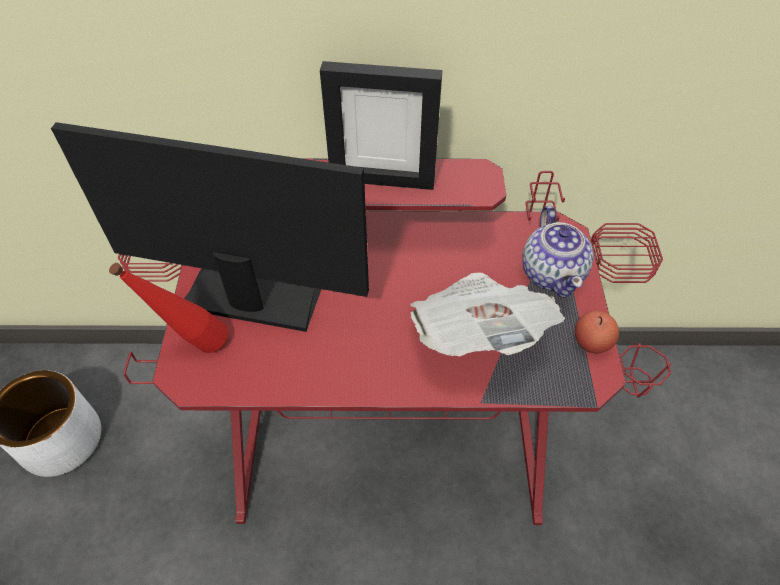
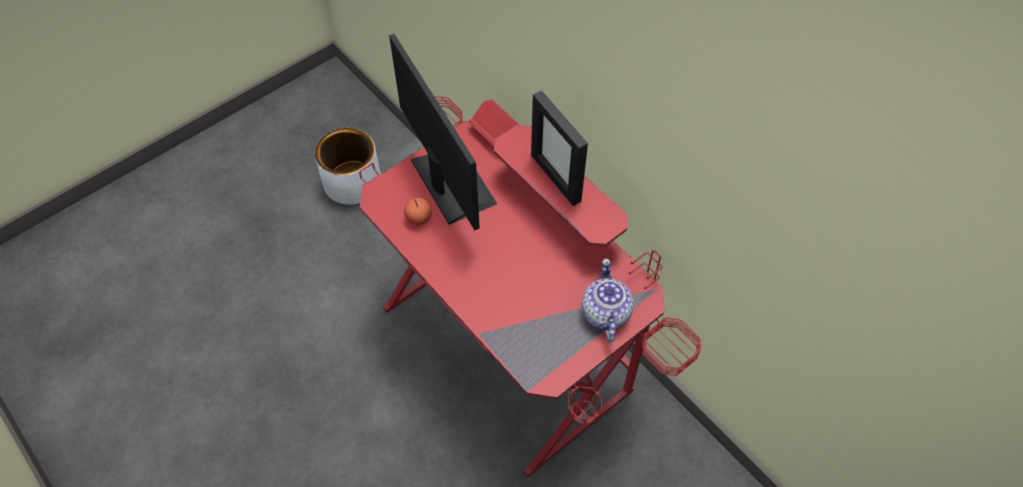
camera: 50 degrees right, 5 degrees up
red bottle [109,263,228,353] -> none
newspaper [410,272,565,356] -> none
teapot [523,206,594,298] -> teapot turned 135 degrees clockwise [581,258,634,343]
apple [575,311,619,353] -> apple moved to [404,197,432,225]

